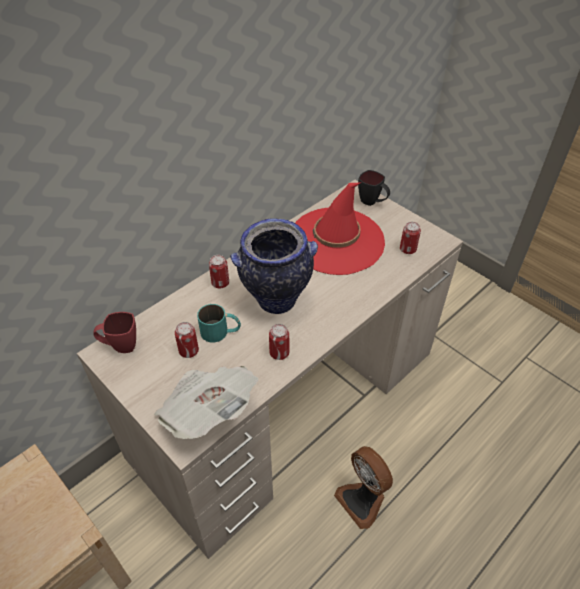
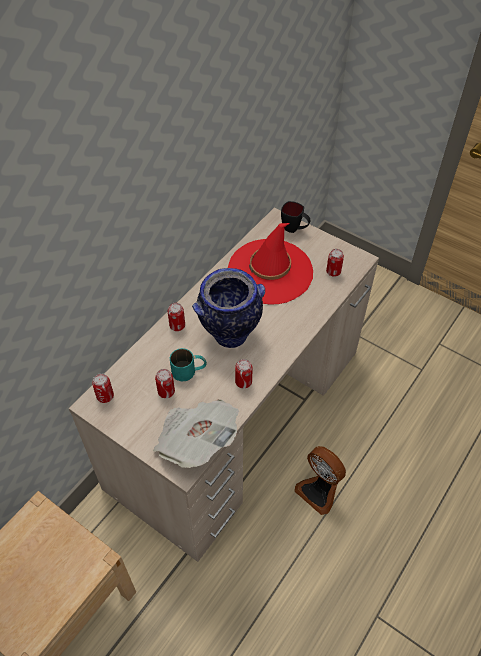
camera: 10 degrees left, 5 degrees up
red mug [94,312,136,353] -> can [92,373,114,403]

